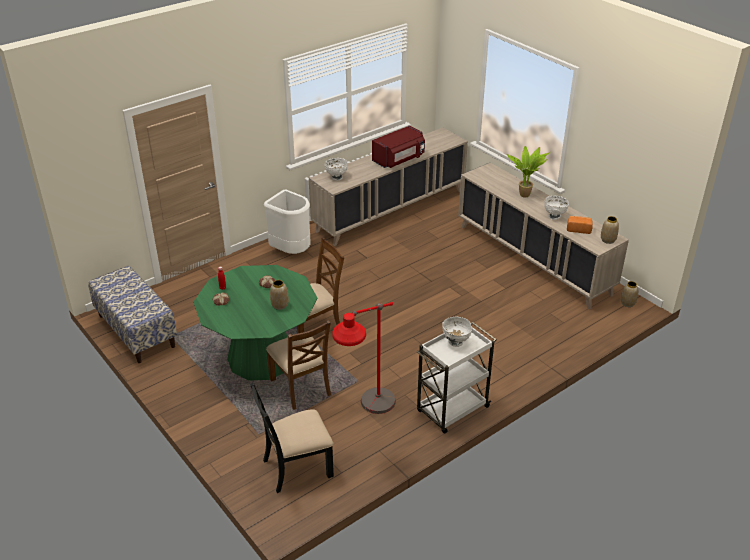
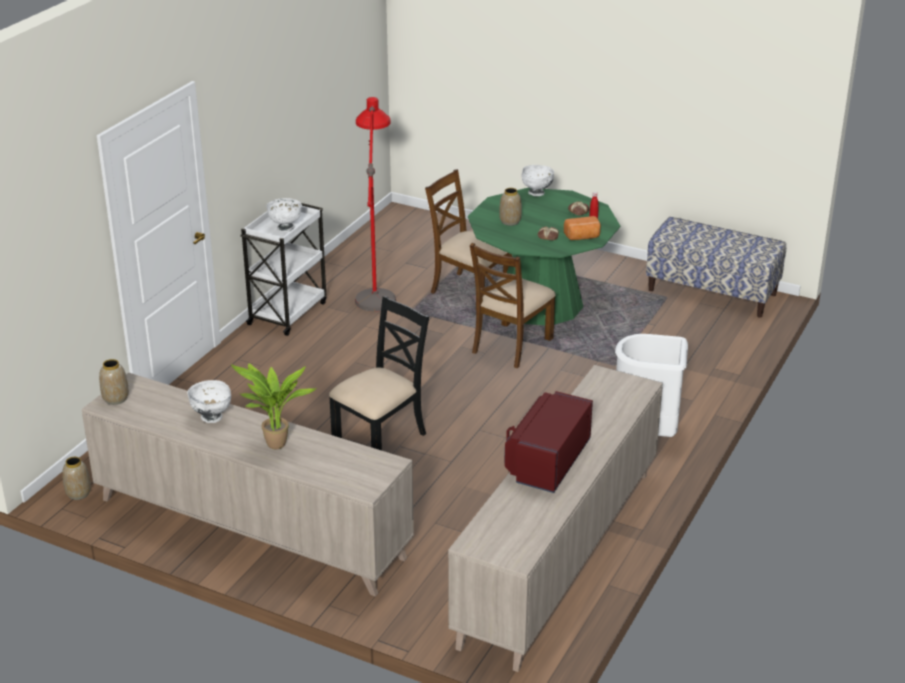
camera: 155 degrees right, 5 degrees down
black chair [250,383,334,493] -> black chair moved to [329,296,429,450]
white bowl [325,158,347,180] -> white bowl moved to [522,165,554,196]
bread [567,216,593,234] -> bread moved to [564,216,601,240]

